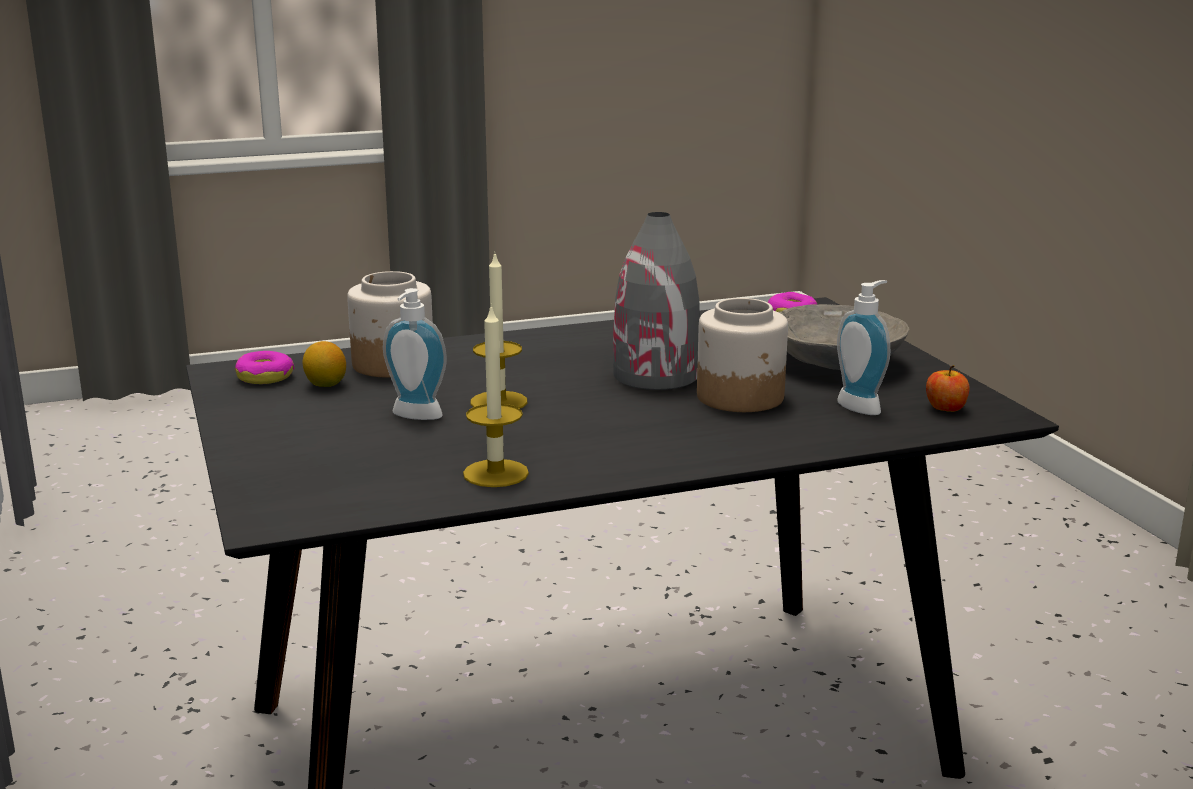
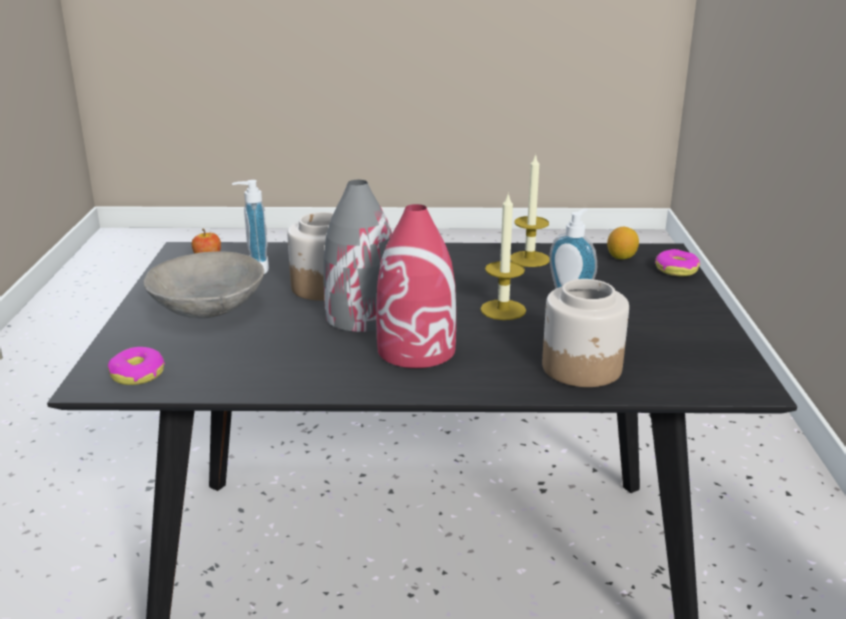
camera: 160 degrees left, 5 degrees up
donut [235,351,295,384] -> donut moved to [655,249,700,276]
lemon [302,341,346,387] -> lemon moved to [607,227,639,259]
none -> red vase [376,204,456,368]

